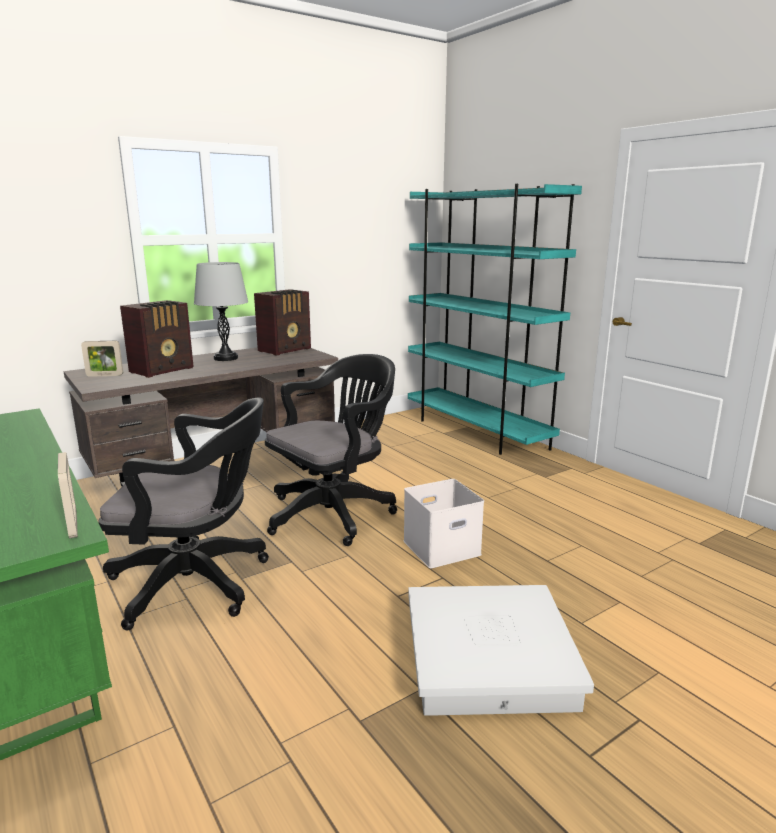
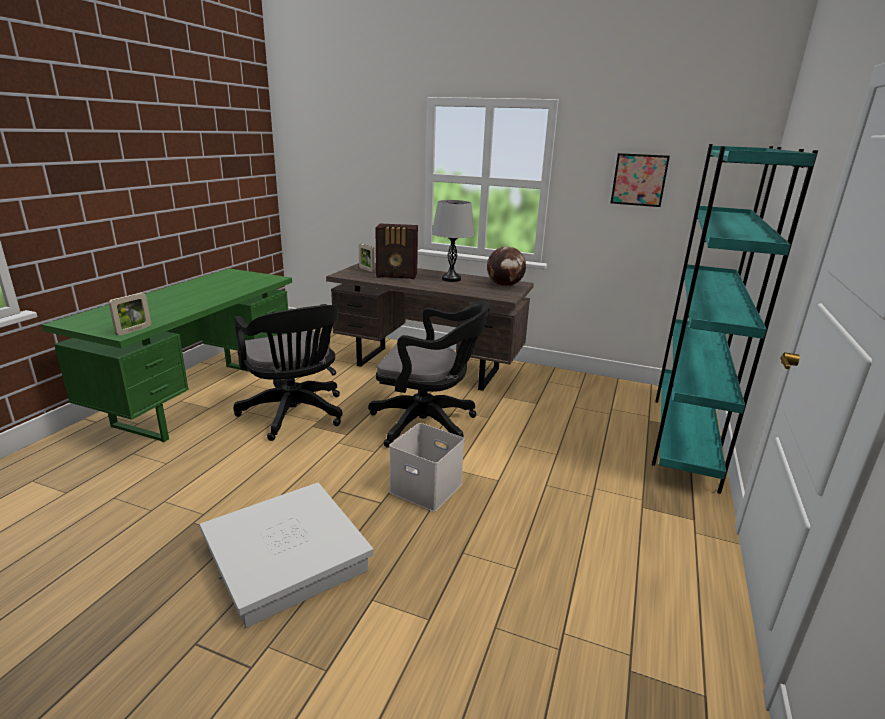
camera: 55 degrees right, 5 degrees up
radio [254,289,311,356] -> globe [487,247,526,287]
none -> picture [611,153,670,207]

